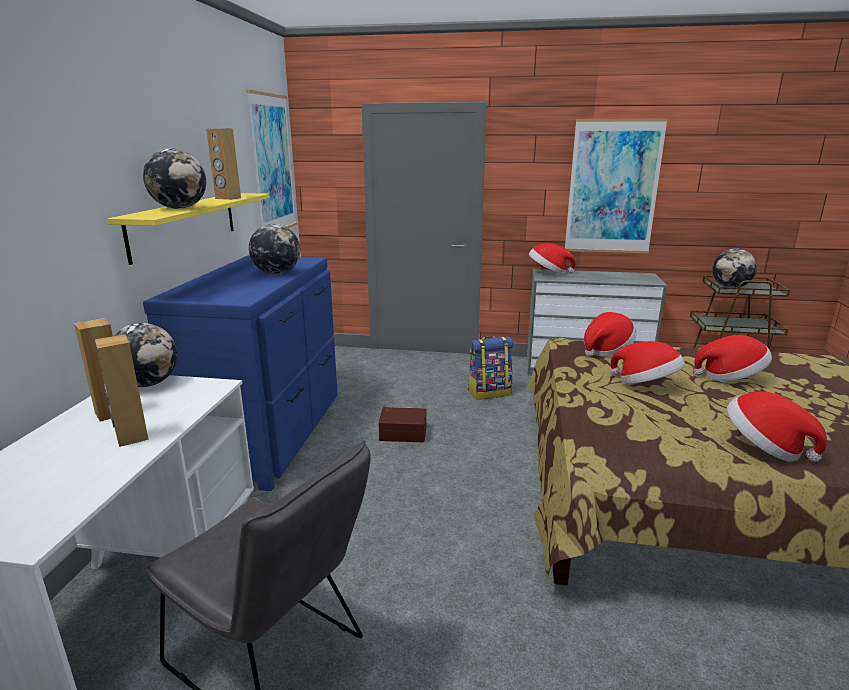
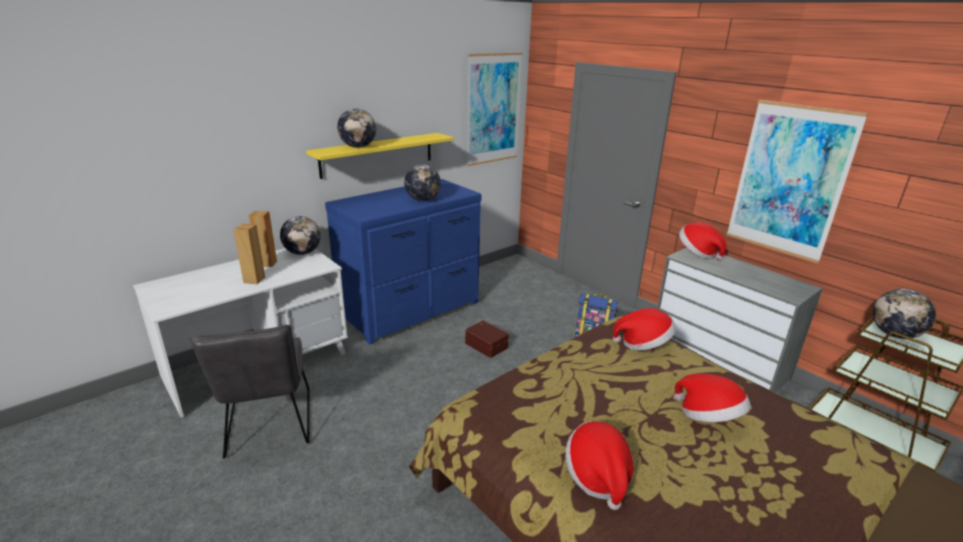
camera: 40 degrees right, 5 degrees up
brown speaker [206,128,241,200] -> none
hat [610,341,685,384] -> none

